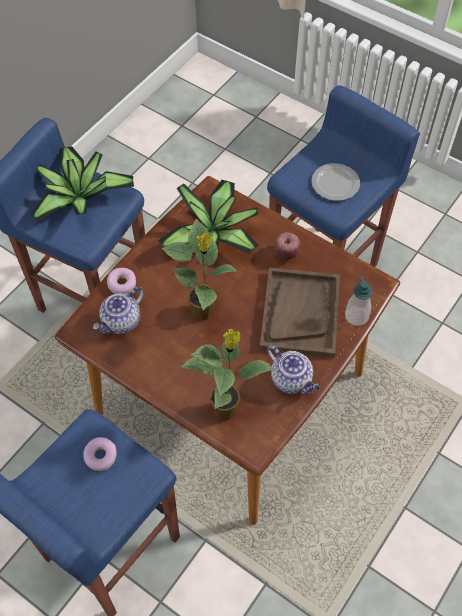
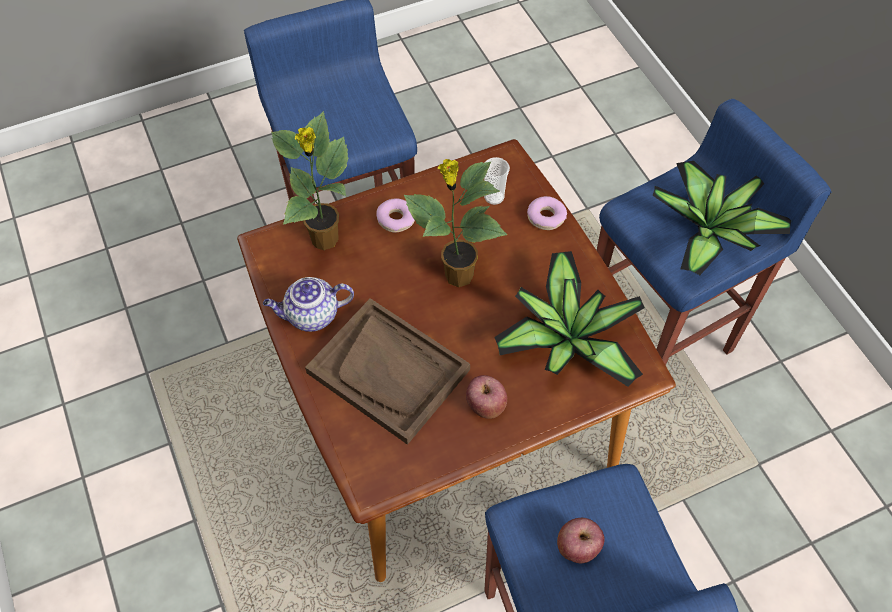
camera: 120 degrees right, 0 degrees up
donut [83,437,117,471] -> donut moved to [377,198,415,233]
teapot [93,286,144,334] -> cup [484,157,510,205]
plate [312,163,360,201] -> apple [557,518,605,563]
soap dispenser [345,276,373,326] -> none

